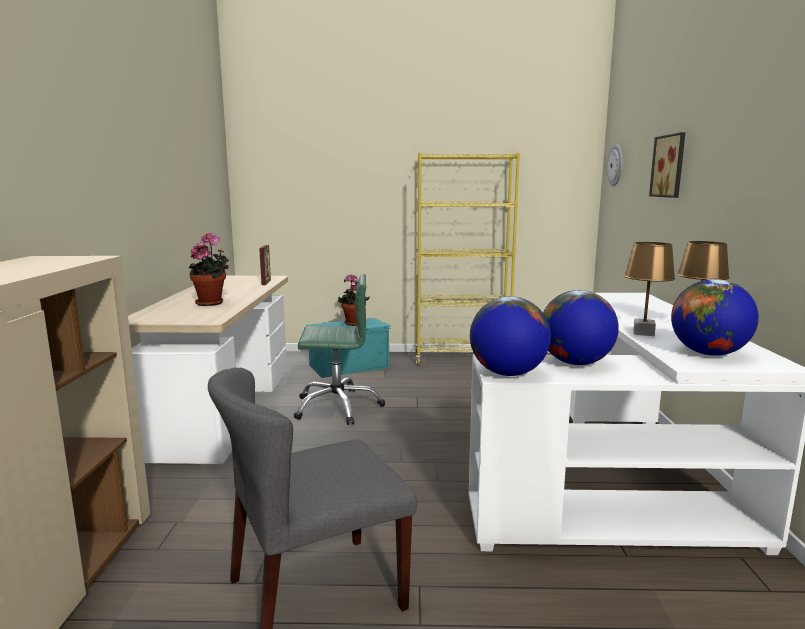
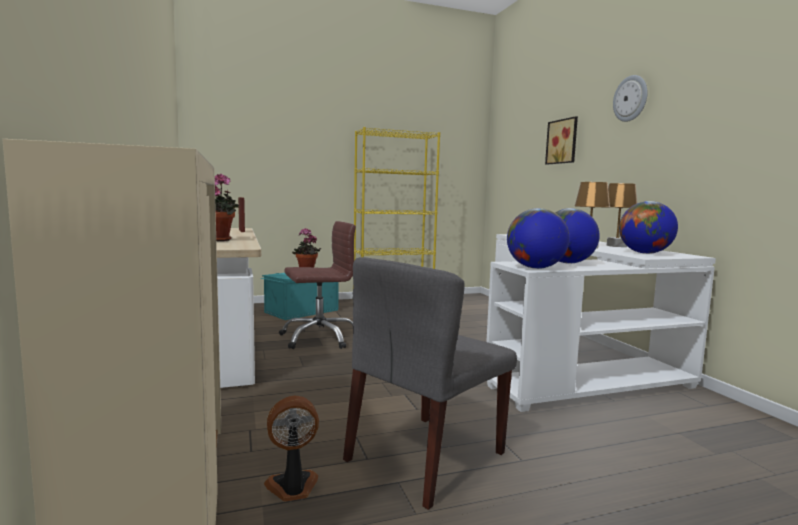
camera: 20 degrees left, 5 degrees down
green office chair [294,274,385,425] -> brown office chair [279,221,356,349]
wall clock [607,144,623,186] -> wall clock moved to [613,75,648,122]
none -> fan [264,396,319,502]

